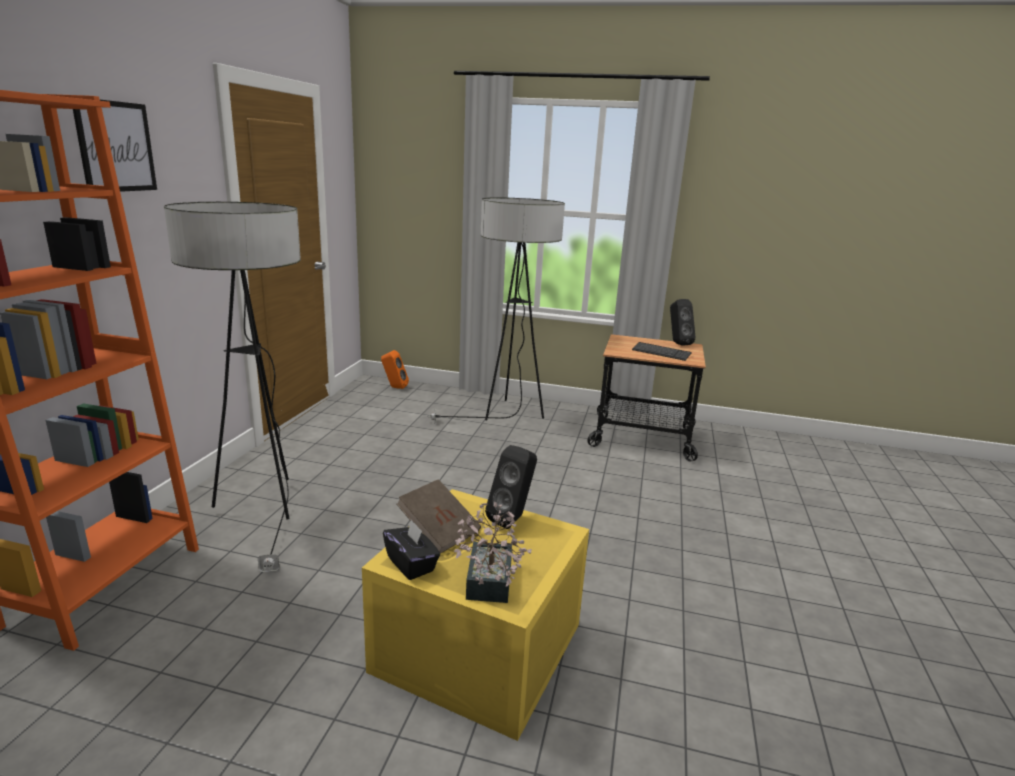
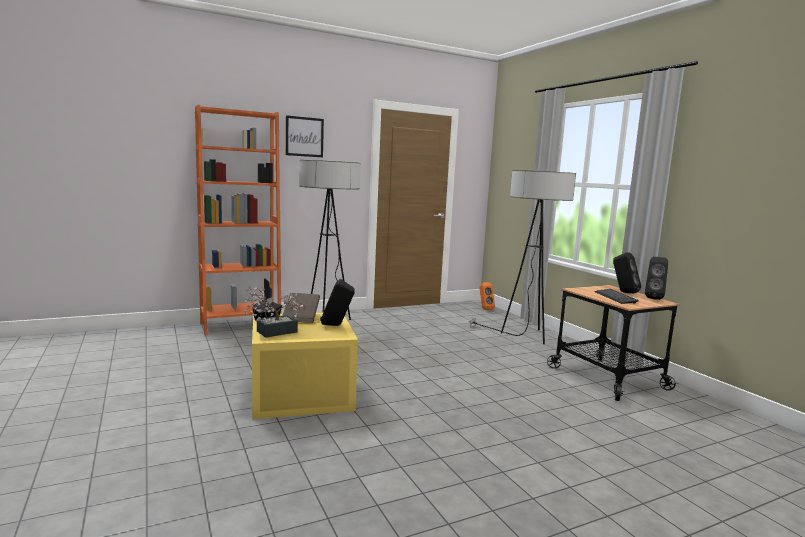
camera: 50 degrees right, 10 degrees down
none -> black speaker [613,252,641,293]

